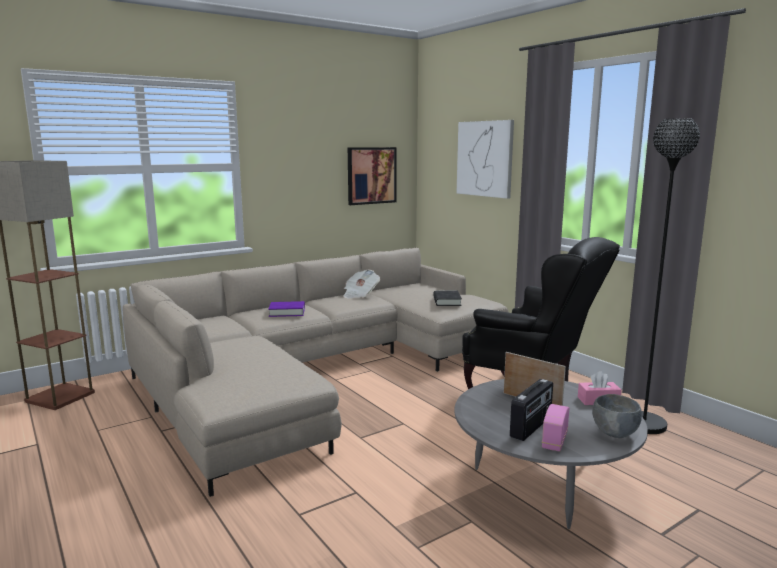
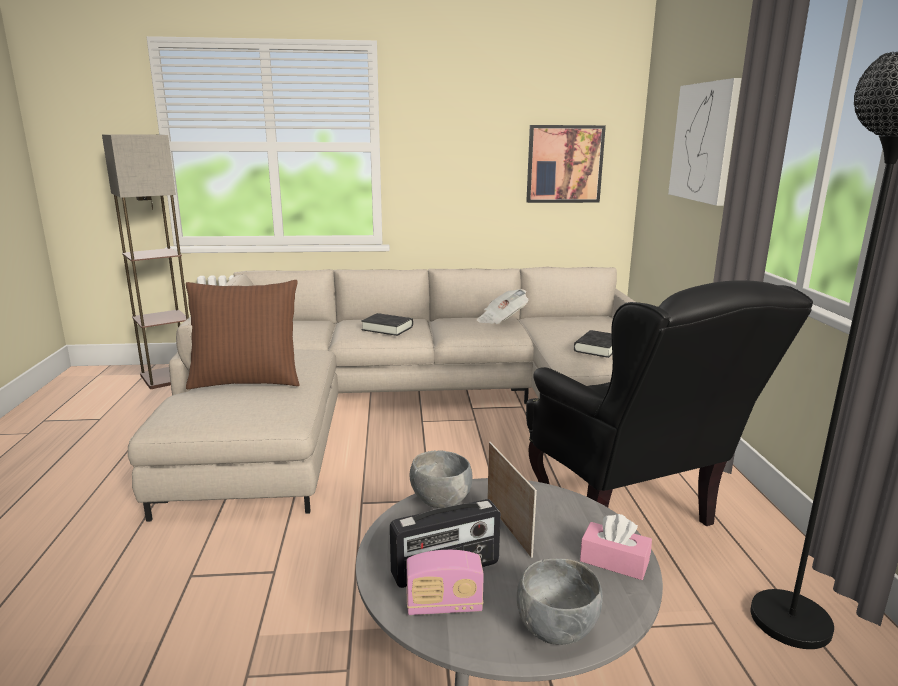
camera: 30 degrees right, 5 degrees up
purple book [268,301,305,317] -> black book [361,313,413,336]
radio [542,404,569,452] -> radio turned 150 degrees counterclockwise [406,550,484,615]
none -> brown pillow [186,280,300,389]
none -> grey bowl [409,451,473,508]

